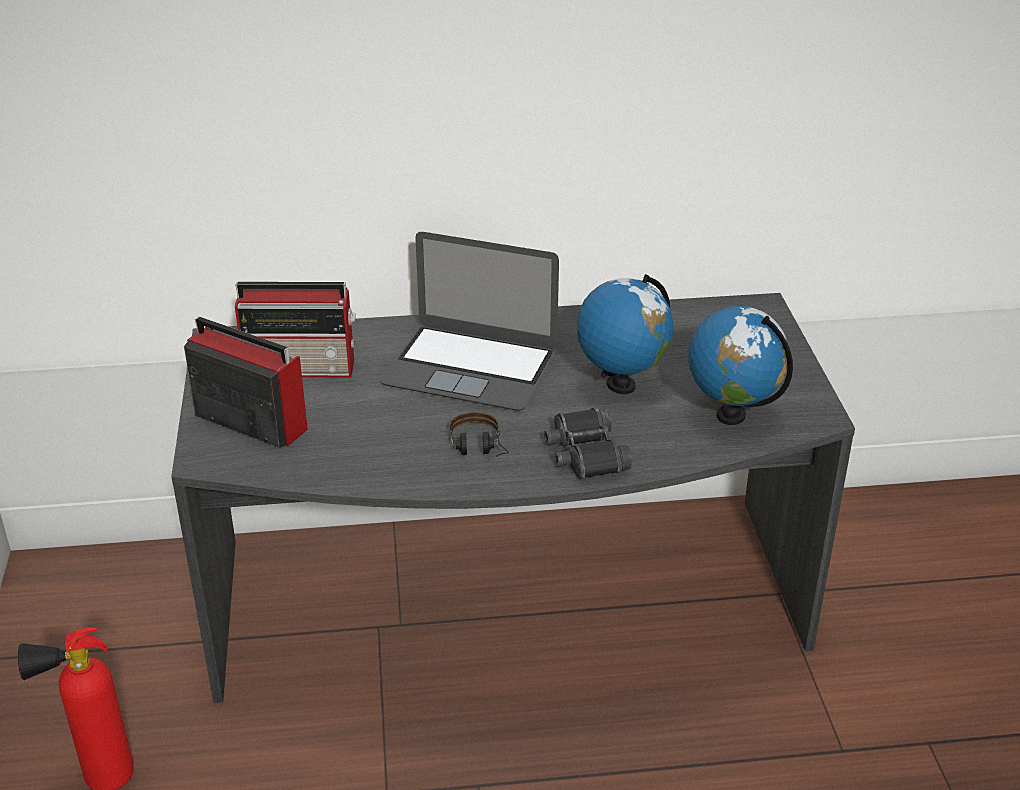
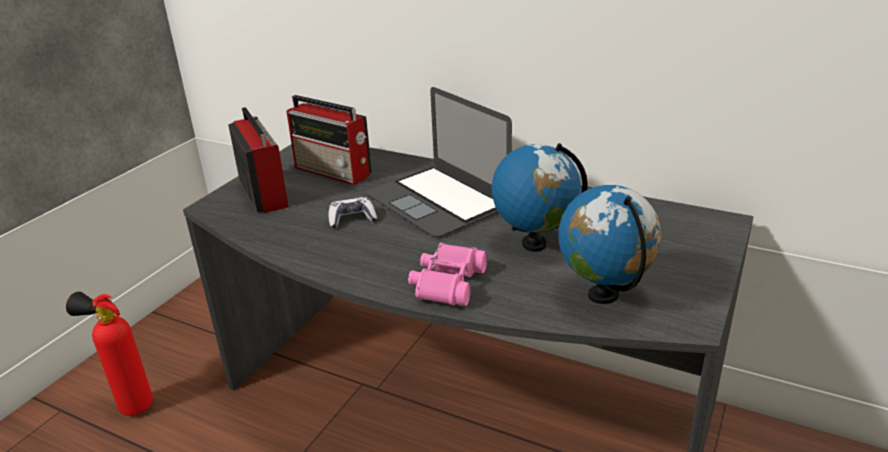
camera: 35 degrees right, 5 degrees down
headphones [450,412,508,457] -> none
black binoculars [544,407,632,479] -> pink binoculars [408,243,487,306]
none -> game controller [329,197,377,228]

